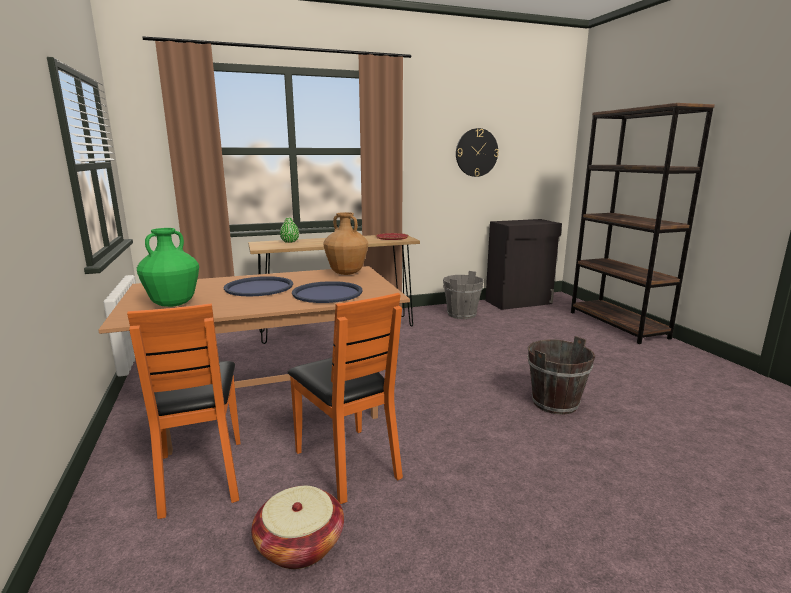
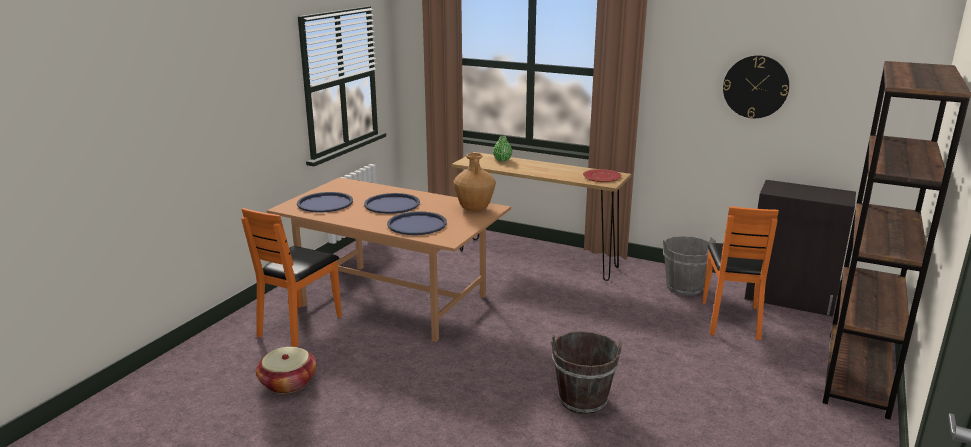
camera: 45 degrees right, 5 degrees up
green vase [137,228,199,307] -> blue tray [297,192,353,213]
orange chair [288,293,403,504] -> orange chair moved to [702,206,779,340]

